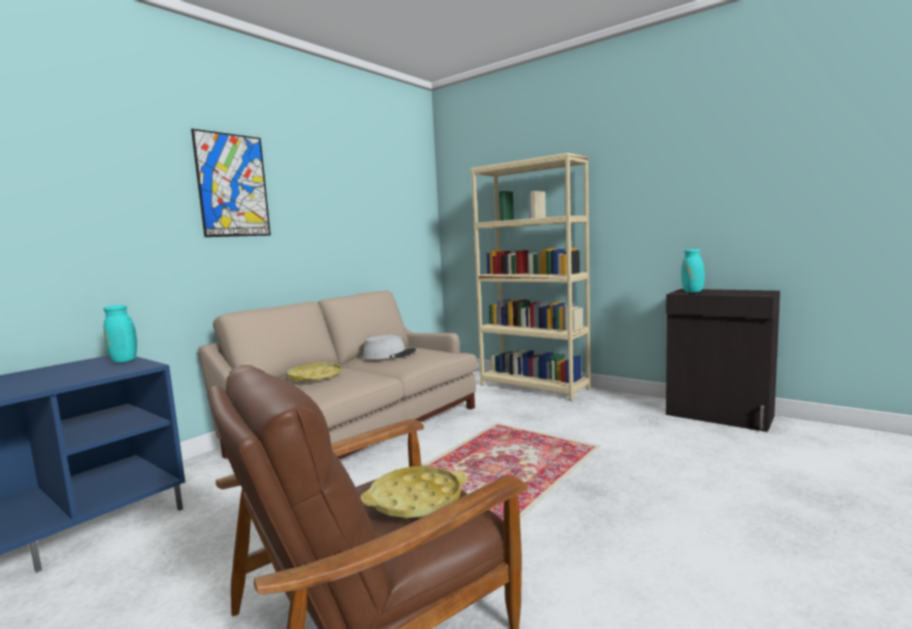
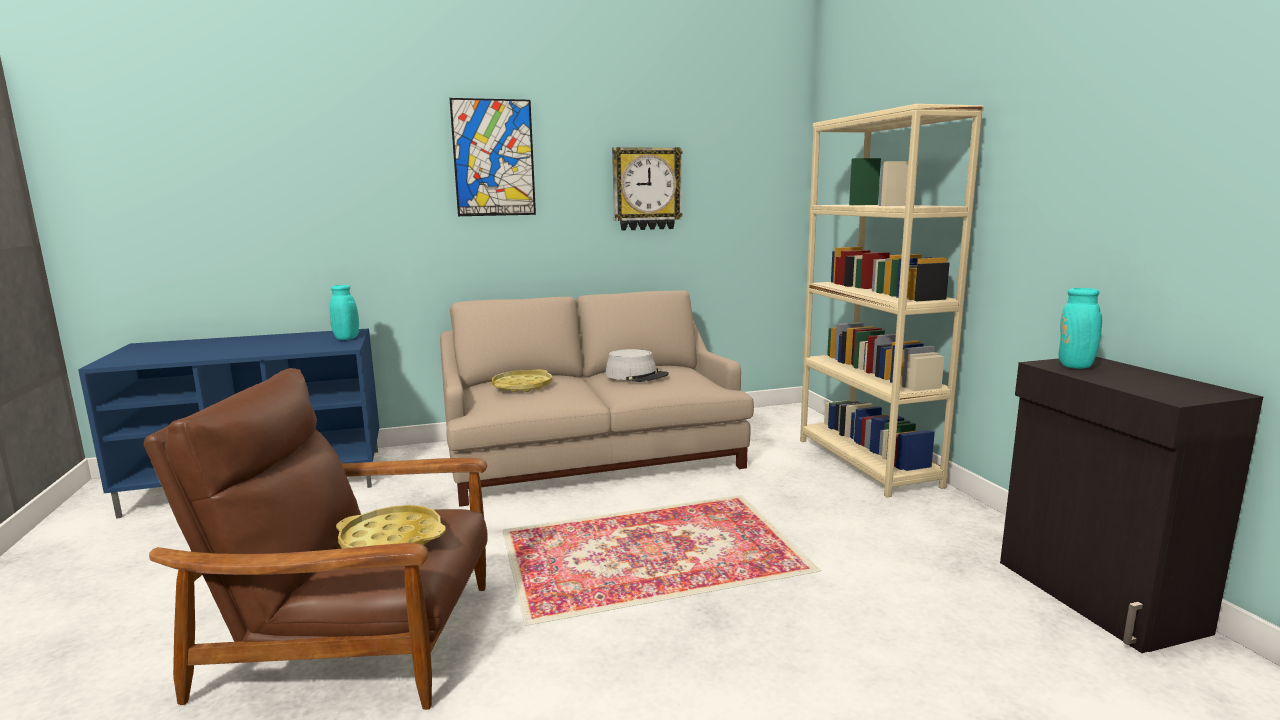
camera: 35 degrees right, 5 degrees up
none -> wall clock [612,147,683,231]

